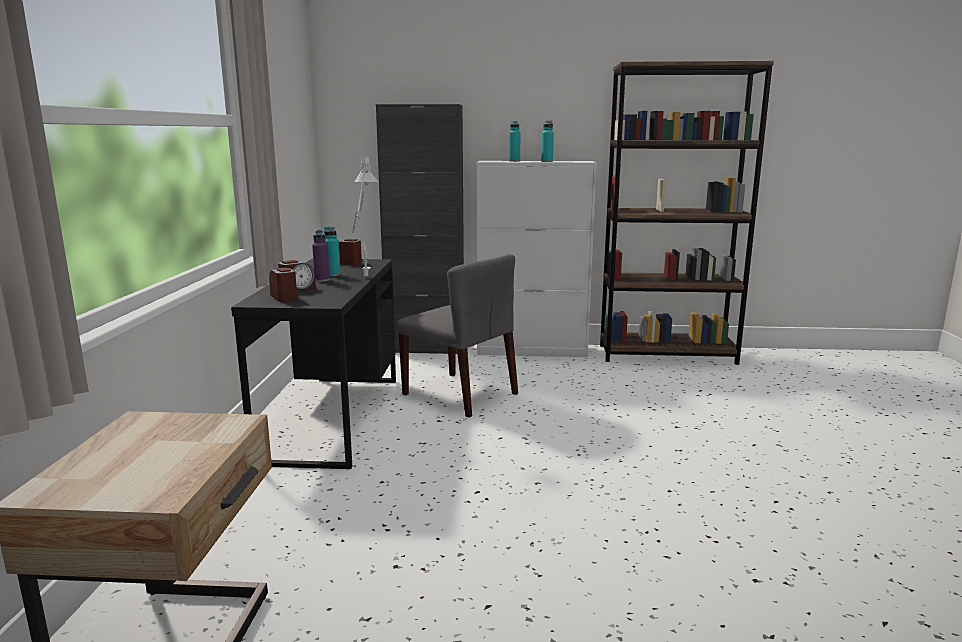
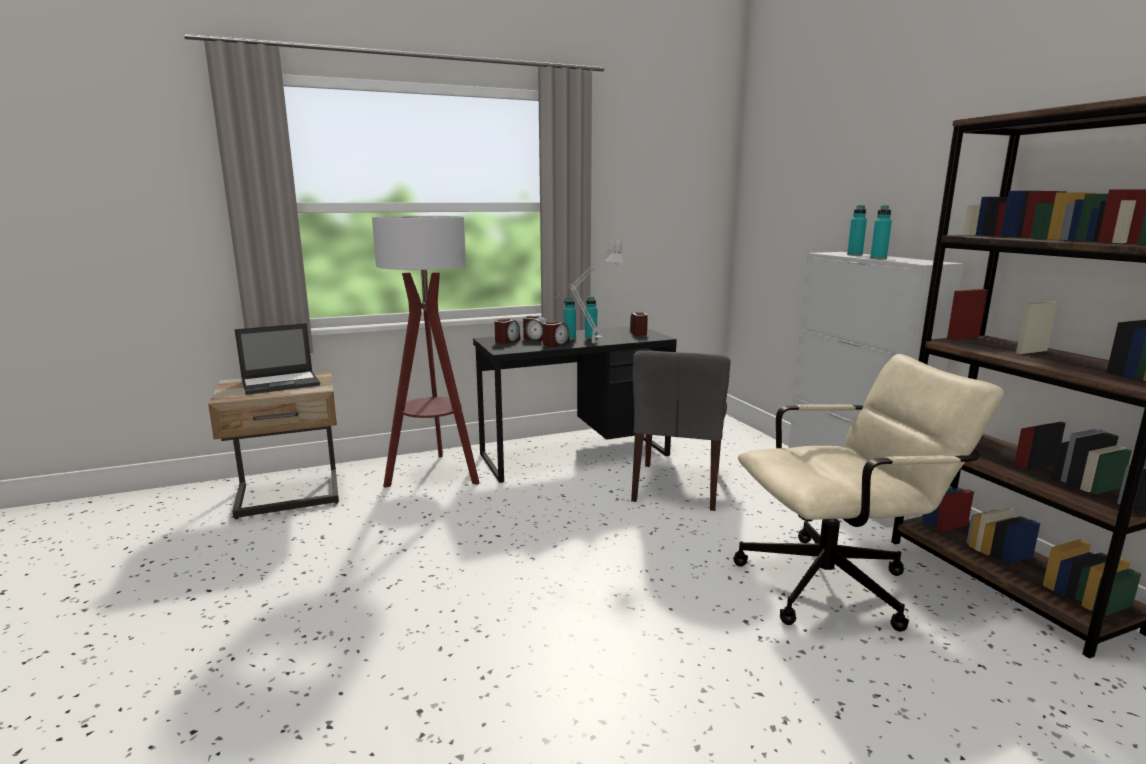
camera: 65 degrees right, 0 degrees up
purple bottle [312,230,330,282] -> turquoise bottle [564,297,576,340]
black cabinet [376,104,464,354] -> none
none -> laptop [235,323,320,395]
none -> floor lamp [372,216,480,488]
none -> alarm clock [543,321,569,347]
none -> beige office chair [733,354,1004,632]

